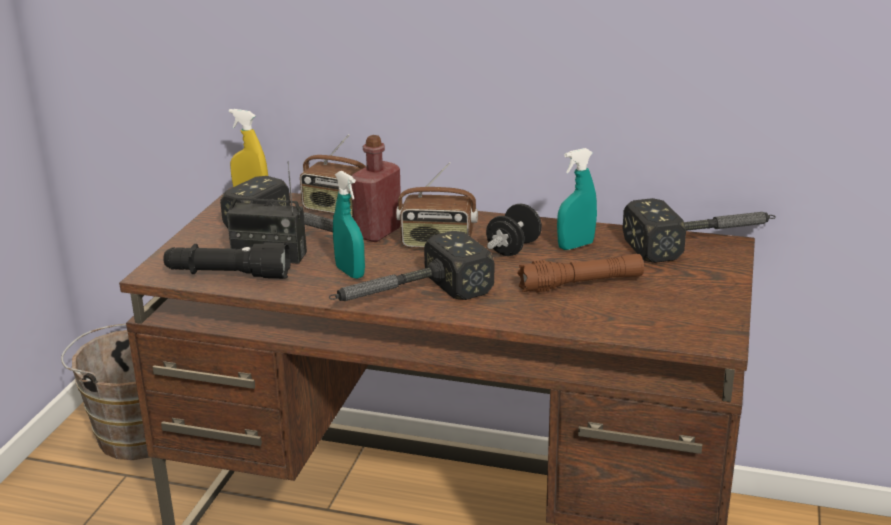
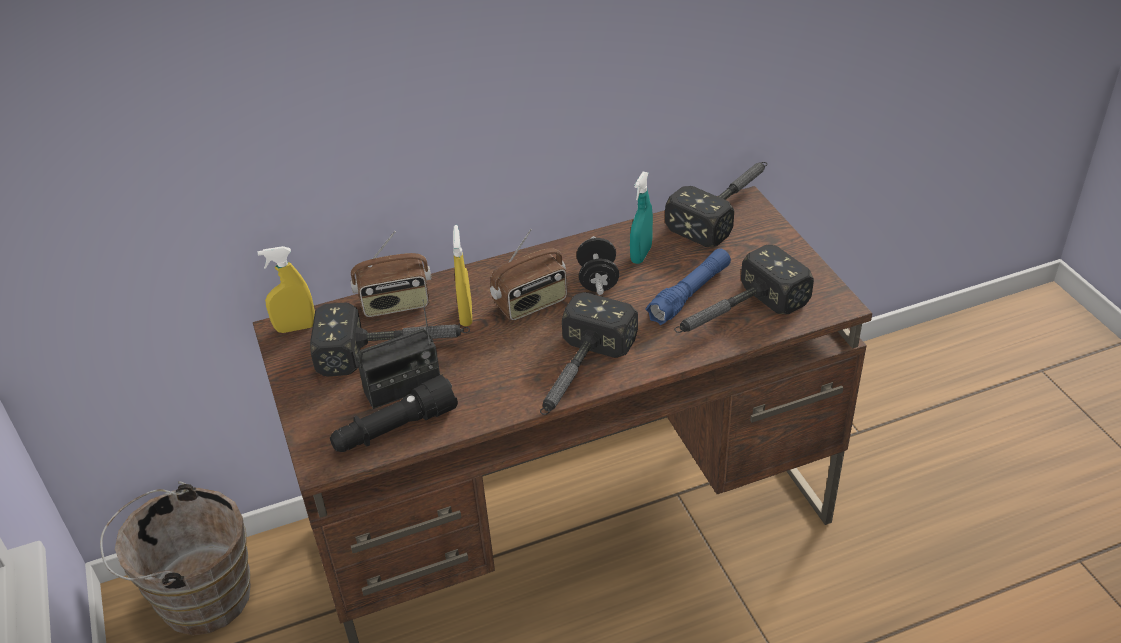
camera: 35 degrees left, 15 degrees up
turquoise spray bottle [333,171,365,279] -> none
red bottle [351,135,401,242] -> yellow spray bottle [453,225,472,326]
brown flashlight [517,254,644,293] -> blue flashlight [646,248,731,325]
none -> hammer [674,245,814,333]

